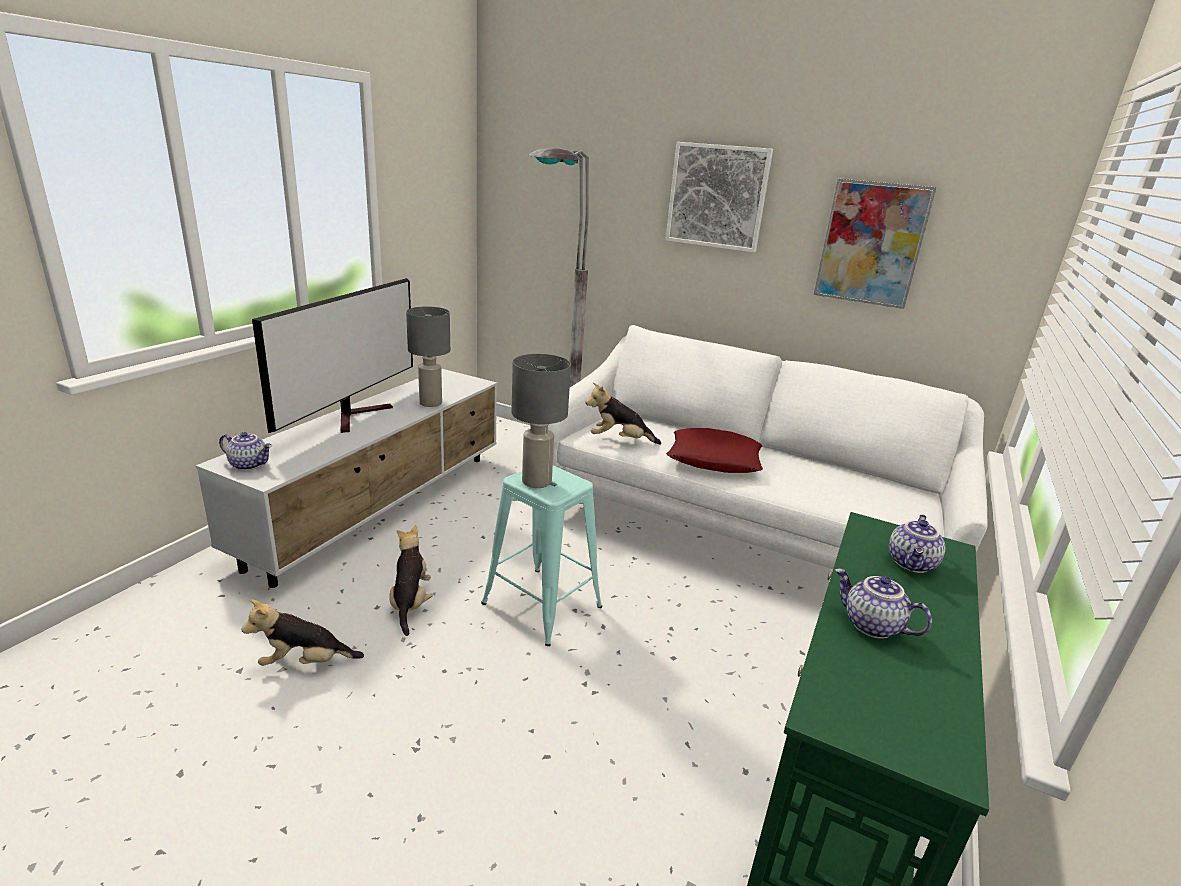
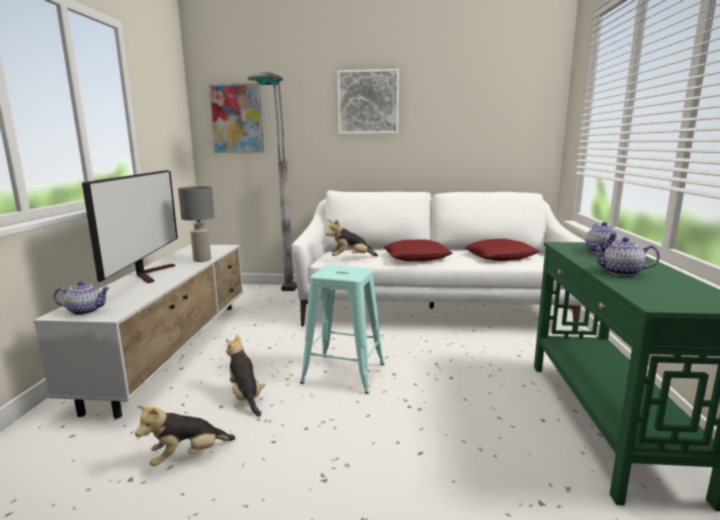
camera: 20 degrees left, 10 degrees down
grey table lamp [512,354,571,488] -> none
picture [814,179,937,309] -> picture moved to [208,83,264,153]
none -> red pillow [464,239,540,261]

